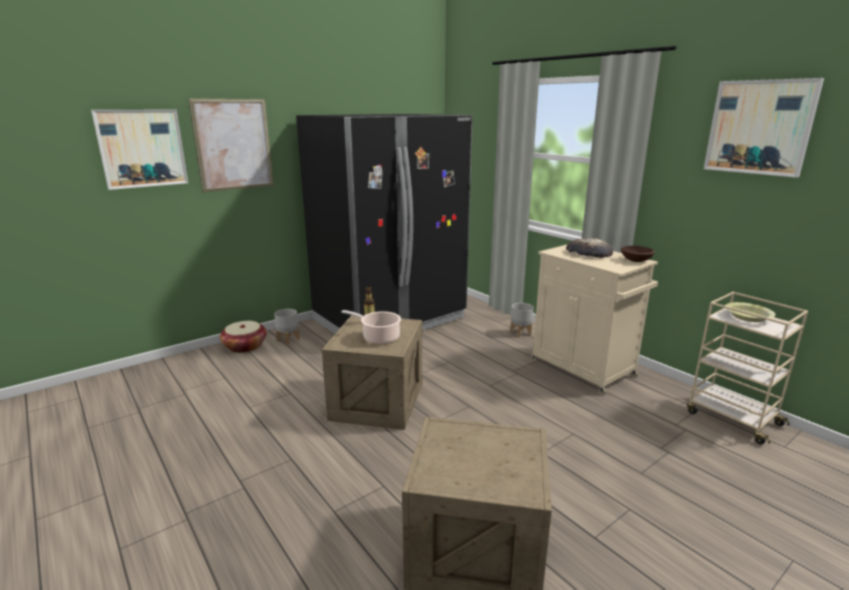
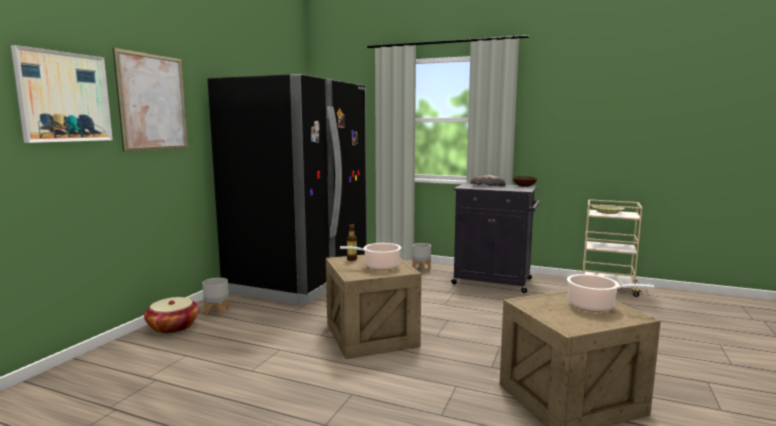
camera: 30 degrees left, 10 degrees down
beige cabinet [531,244,658,395] -> black cabinet [451,183,539,293]
picture [704,78,824,178] -> none
none -> cooking pot [567,274,654,312]

